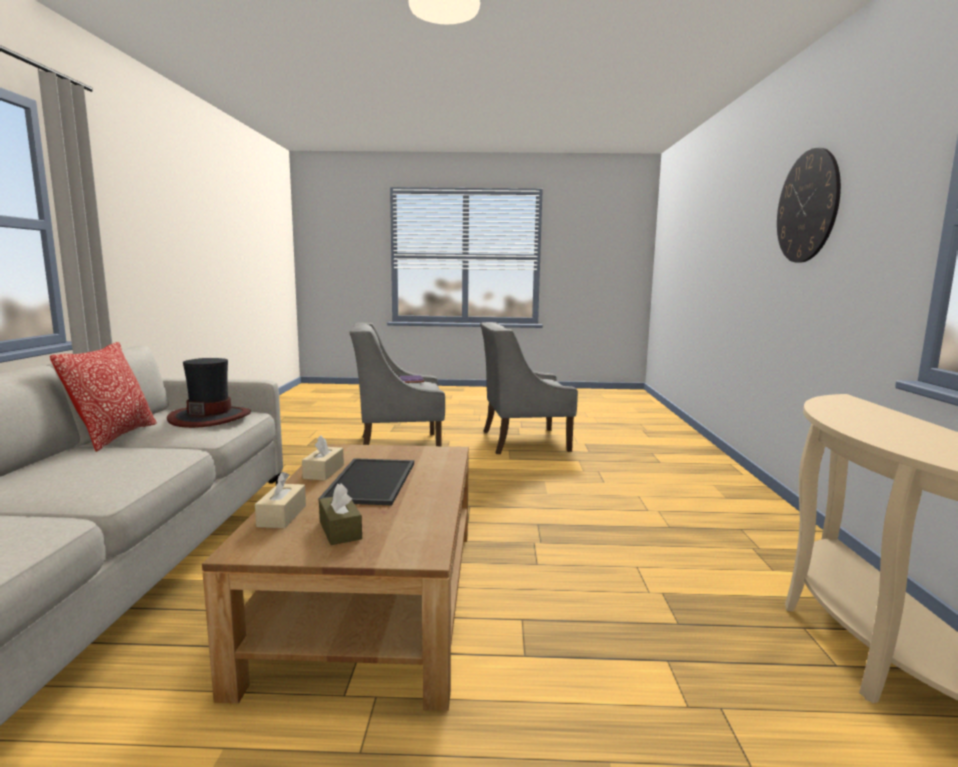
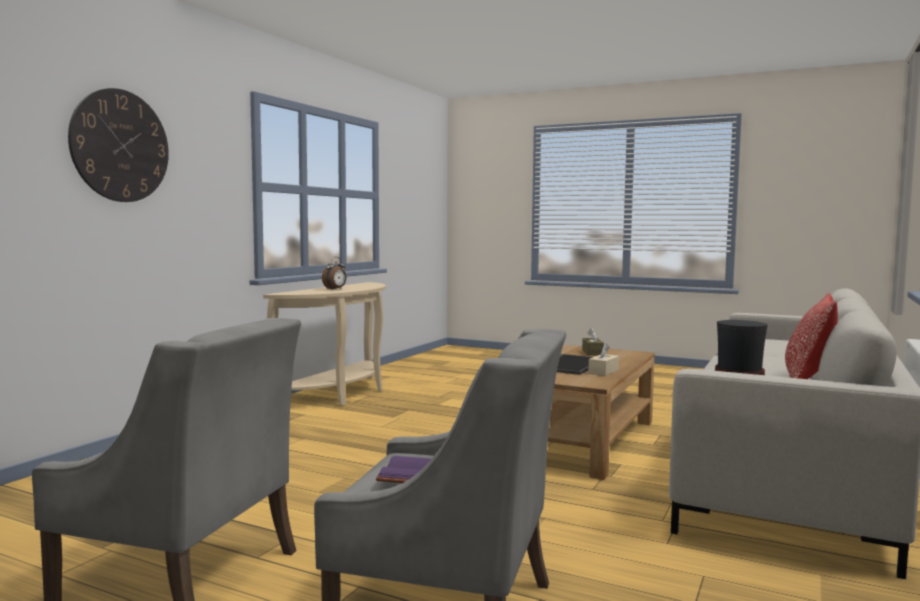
camera: 155 degrees left, 5 degrees down
beige tissue box [255,472,306,528] -> none
none -> alarm clock [322,257,346,290]

